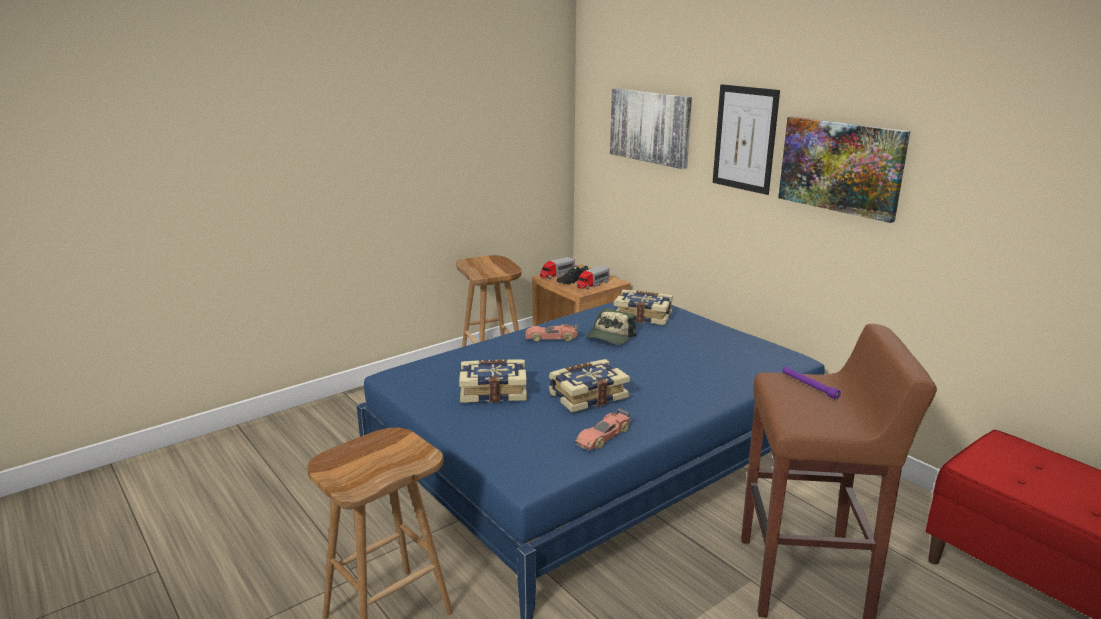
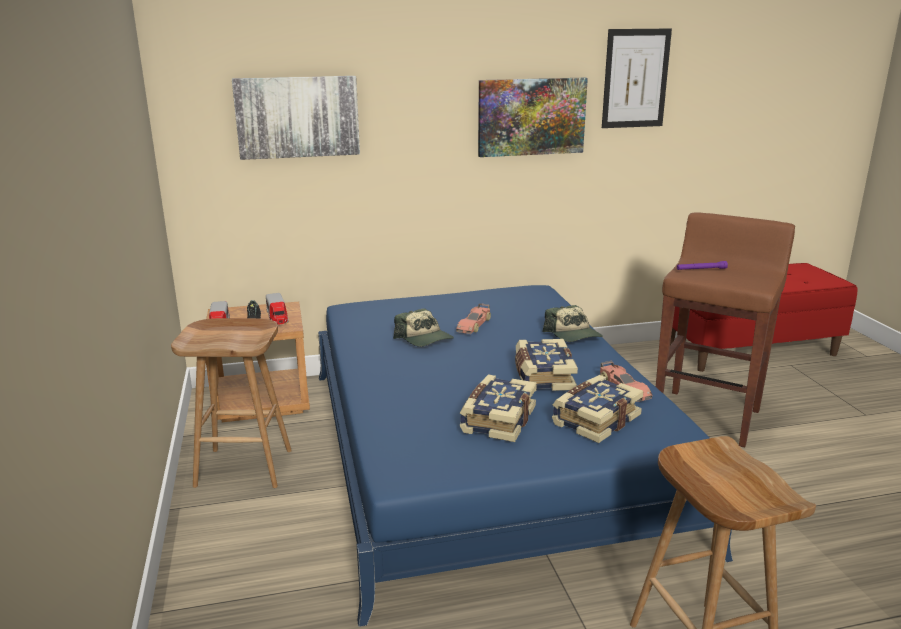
camera: 65 degrees left, 0 degrees up
toy car [526,324,578,342] -> toy car moved to [456,303,491,334]
book [614,290,673,325] -> book moved to [552,375,643,443]
picture [713,84,780,195] -> picture moved to [602,29,672,128]
none -> cap [542,305,603,342]

